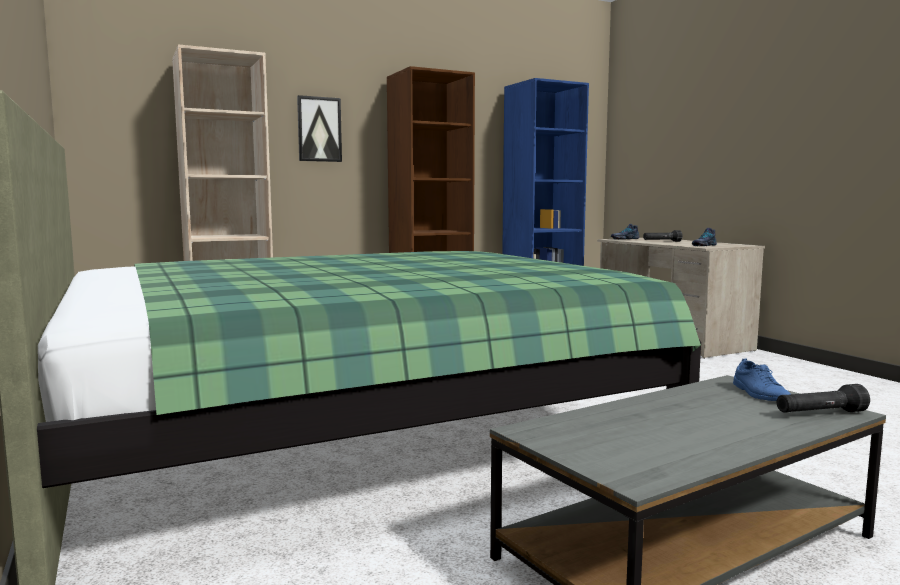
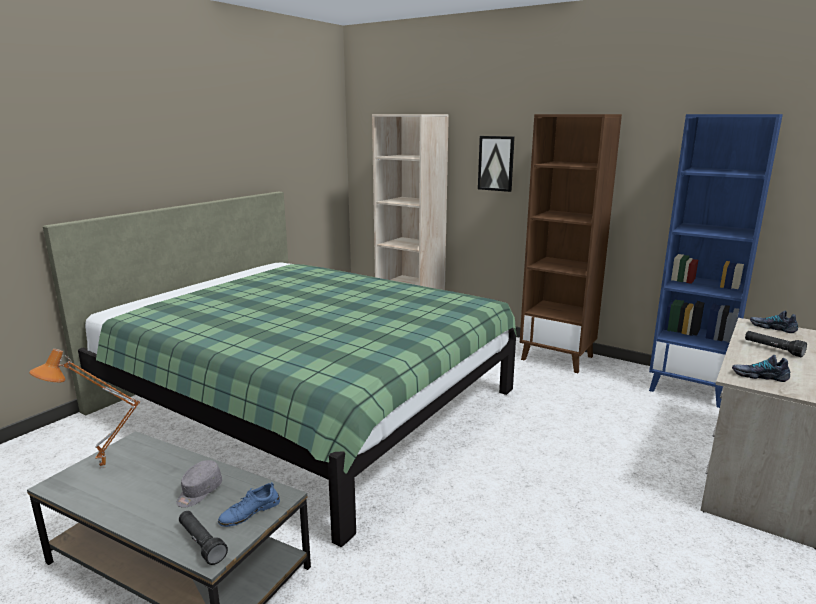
camera: 60 degrees right, 10 degrees up
none -> orange table lamp [29,349,140,469]
none -> grey cap [176,460,222,508]

